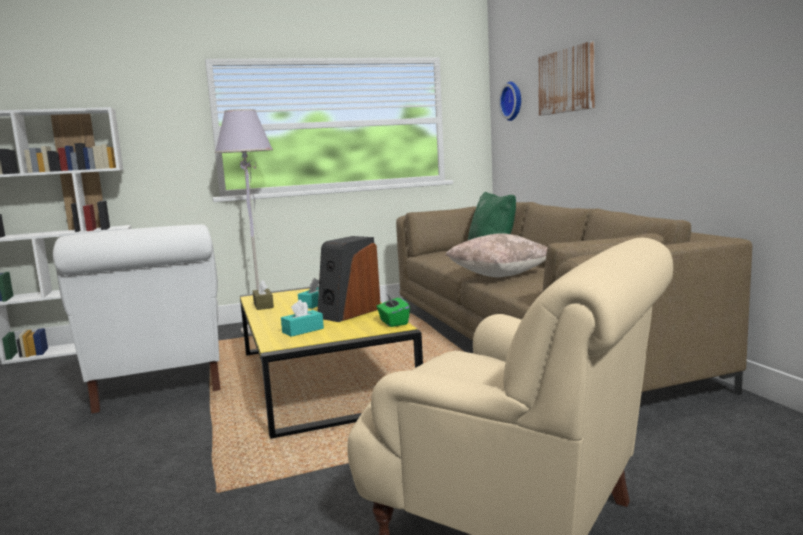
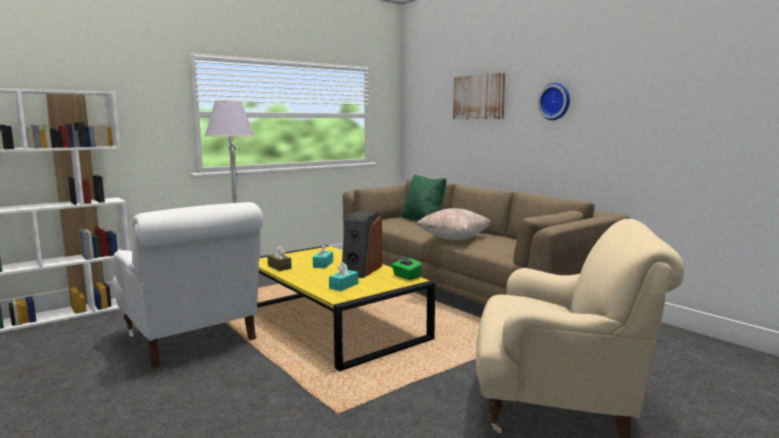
camera: 20 degrees left, 0 degrees up
wall clock [499,81,521,121] -> wall clock moved to [538,83,570,120]

